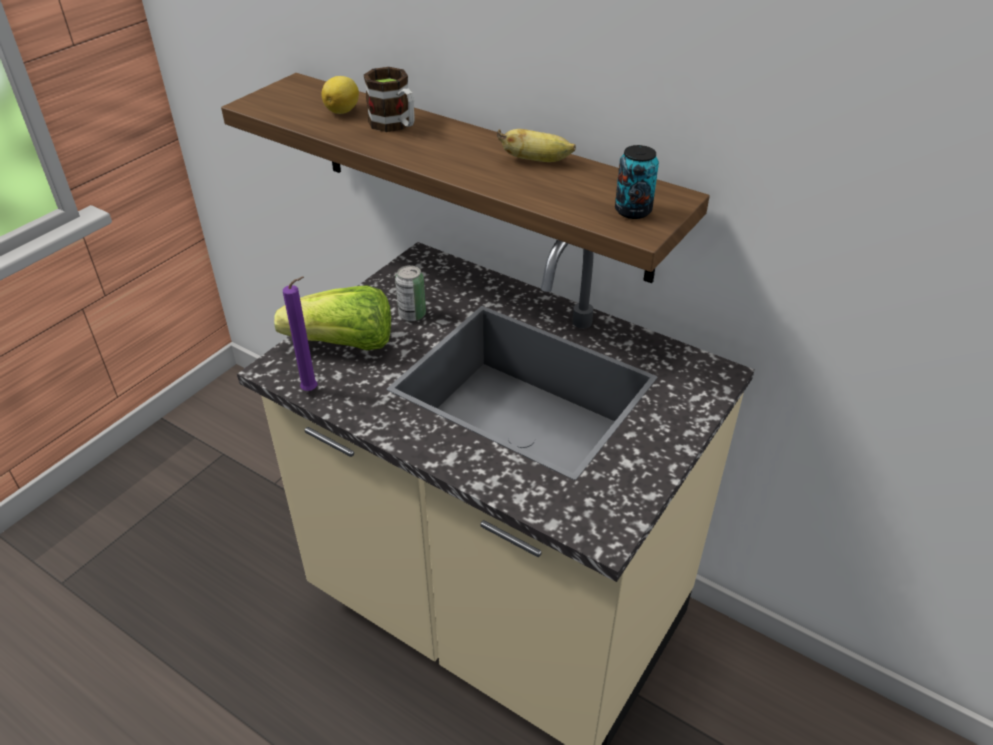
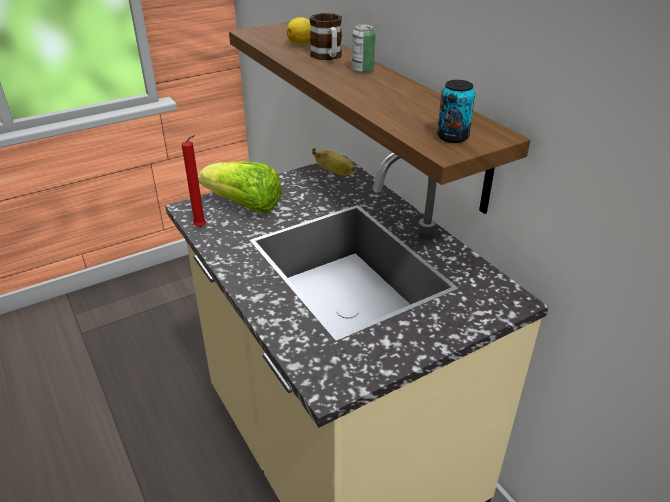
camera: 25 degrees right, 5 degrees down
purple candle [283,277,317,391] -> red candle [182,135,206,227]
can [395,265,426,321] -> can moved to [352,24,376,73]
banana [497,129,576,162] -> banana moved to [312,148,355,175]

